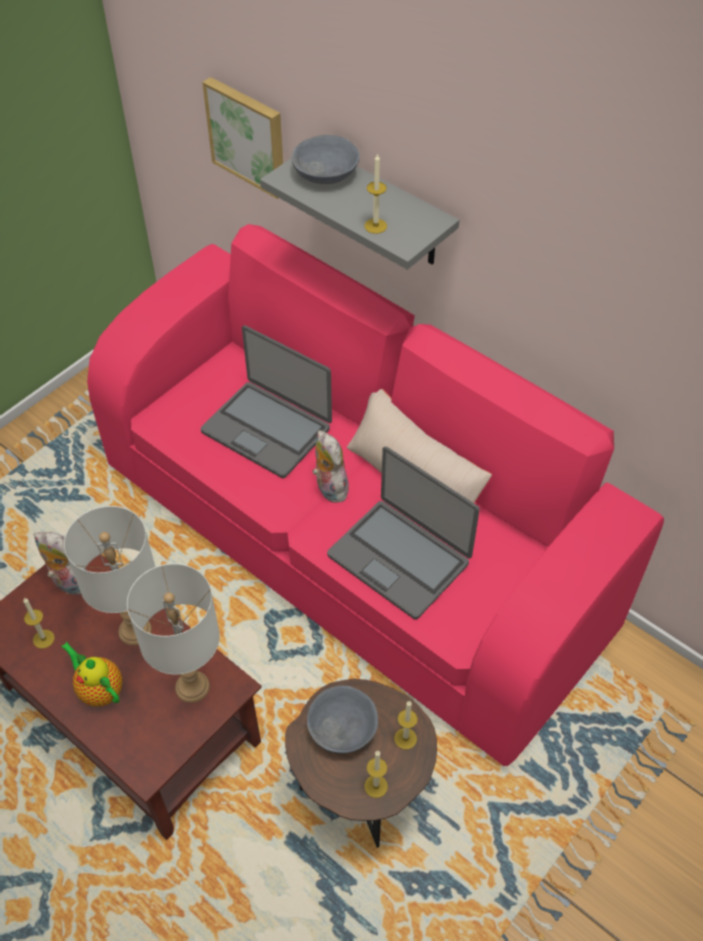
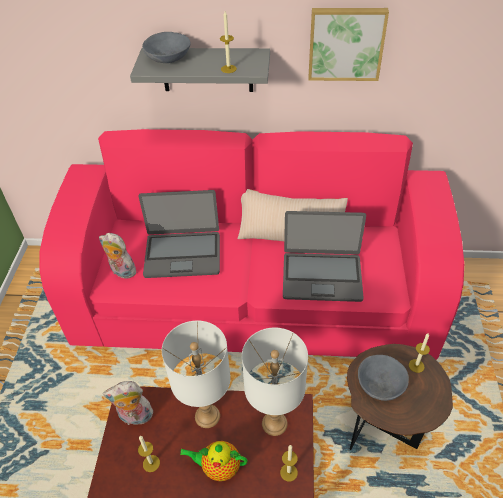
camera: 35 degrees left, 5 degrees down
picture [202,77,283,199] -> picture moved to [309,8,389,81]
plush toy [313,430,351,503] -> plush toy moved to [99,233,136,279]
candle [364,751,388,798] -> candle moved to [280,445,298,482]

